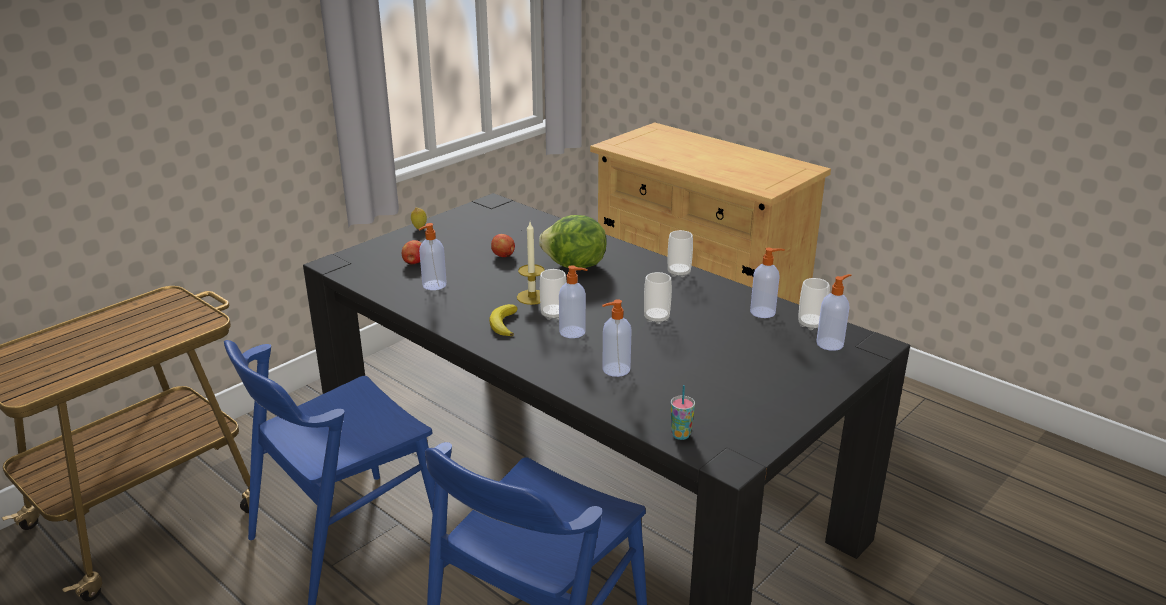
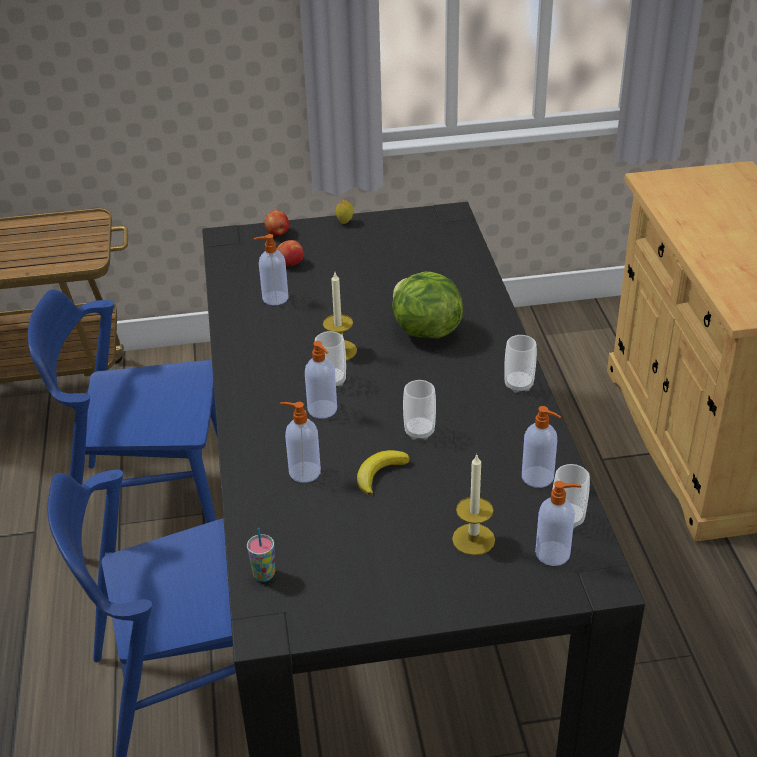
camera: 40 degrees right, 10 degrees up
banana [489,304,517,336] -> banana moved to [357,450,410,496]
apple [491,234,515,257] -> apple moved to [265,210,289,237]
none -> candle [452,455,495,555]

